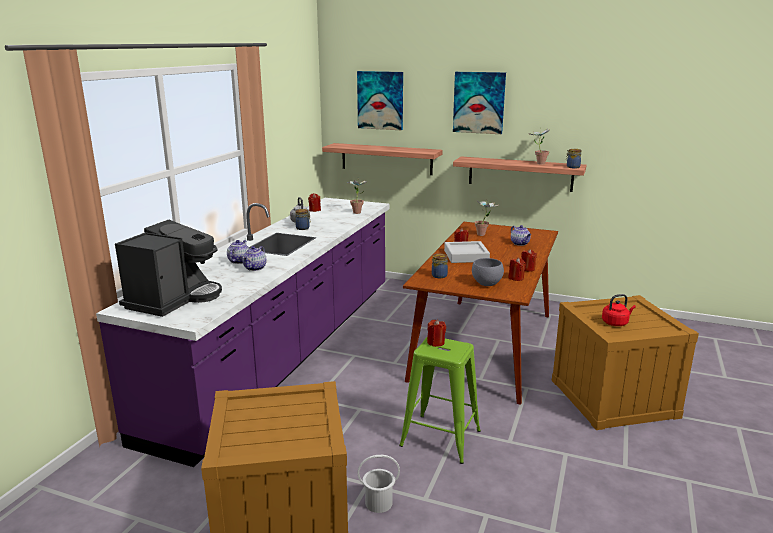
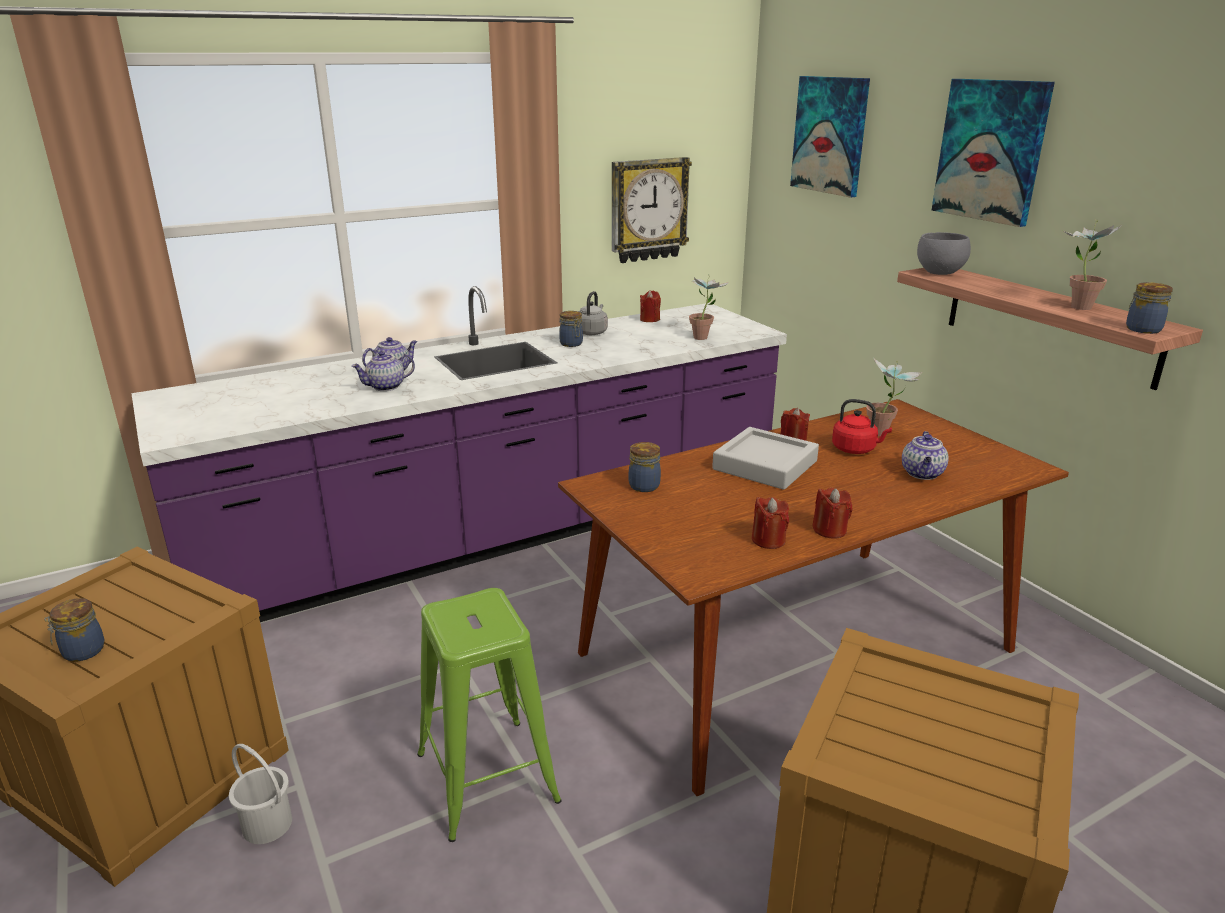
camera: 40 degrees right, 5 degrees up
coffee machine [115,220,222,317] -> none
shelf [322,143,443,175] -> none
red candle [427,319,446,347] -> none
grey bowl [472,258,504,286] -> grey bowl moved to [917,232,971,275]
red kettle [602,294,636,326] -> red kettle moved to [832,399,892,454]
none -> jar [44,598,104,662]
none -> wall clock [612,157,692,263]

